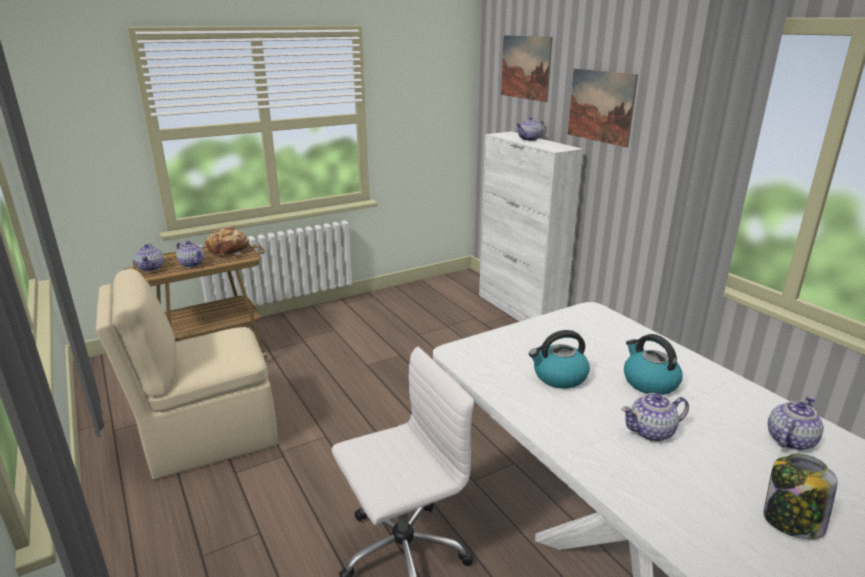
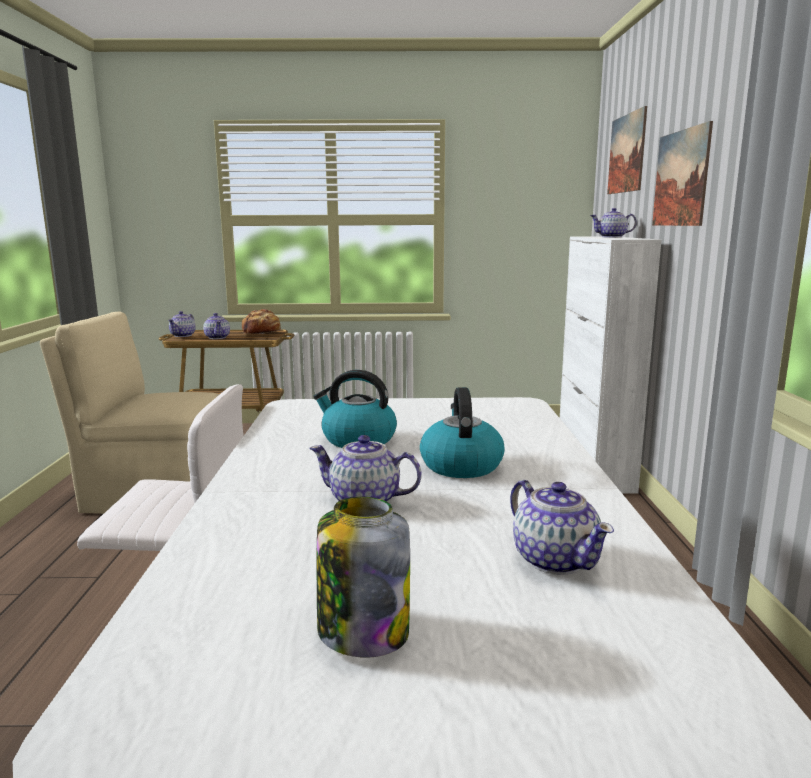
camera: 30 degrees right, 10 degrees down
teapot [768,396,824,450] -> teapot turned 75 degrees clockwise [510,480,614,575]

